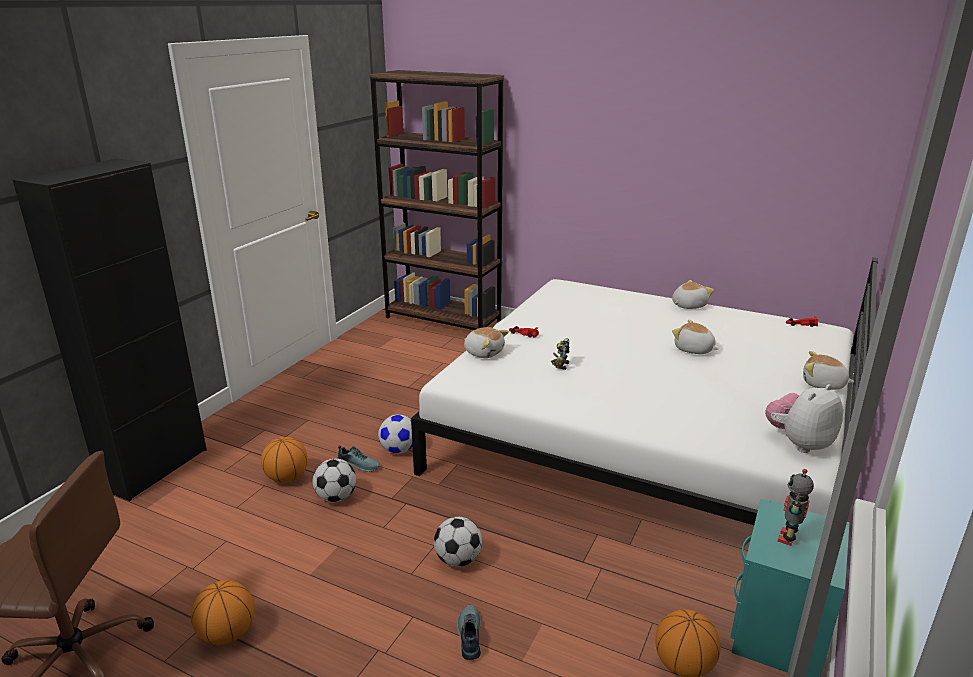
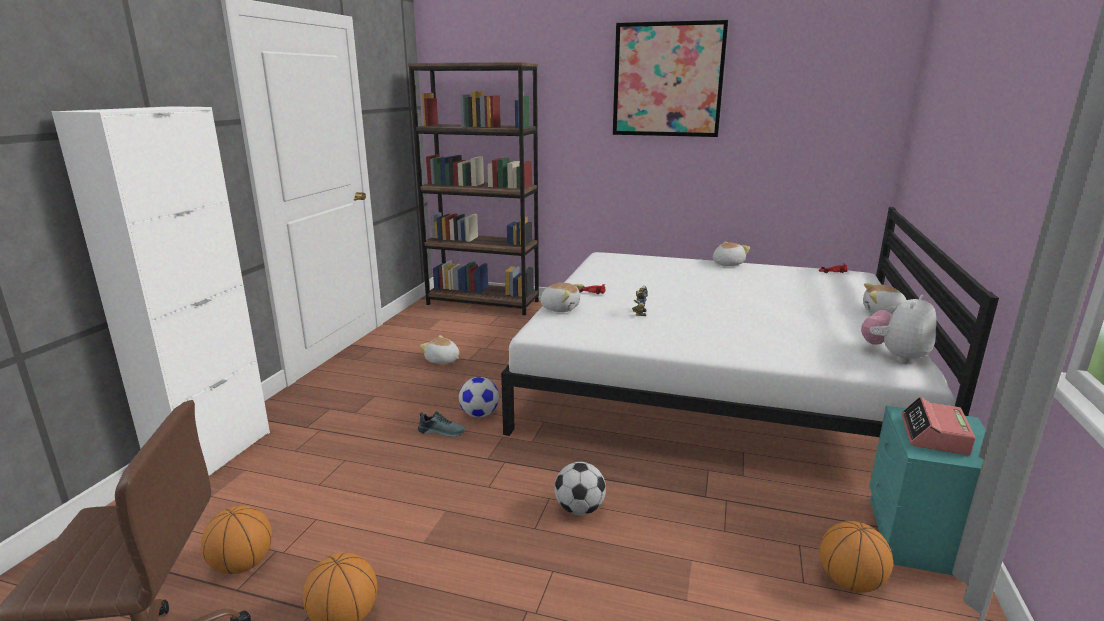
camera: 10 degrees left, 5 degrees down
black cabinet [13,158,207,501] -> white cabinet [52,106,270,476]
basketball [261,437,308,483] -> basketball moved to [201,506,272,574]
football [312,459,356,502] -> none
shoe [457,605,481,660] -> none
plush toy [672,319,718,354] -> plush toy moved to [420,335,459,364]
toy robot [778,469,814,546] -> alarm clock [901,397,976,456]
none -> picture [613,20,728,137]

